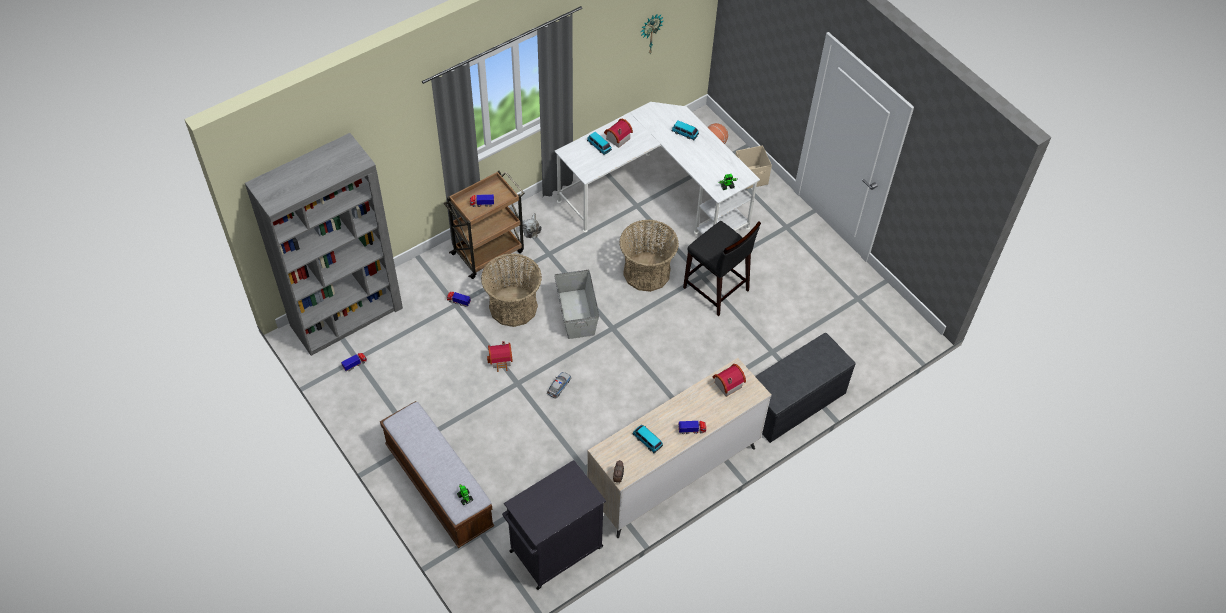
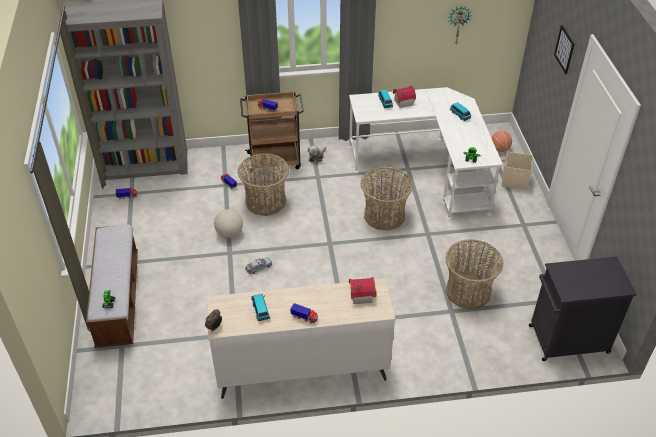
camera: 30 degrees right, 10 degrees down
toy house [487,341,513,372] -> globe [214,209,243,238]
black cabinet [502,460,606,590] -> black cabinet moved to [529,256,637,361]
grey storage box [554,270,599,339] -> none
black stool [683,221,761,316] -> none
grey bench [755,333,856,443] -> none
none -> basket [445,239,503,309]
none -> picture [554,25,574,74]

